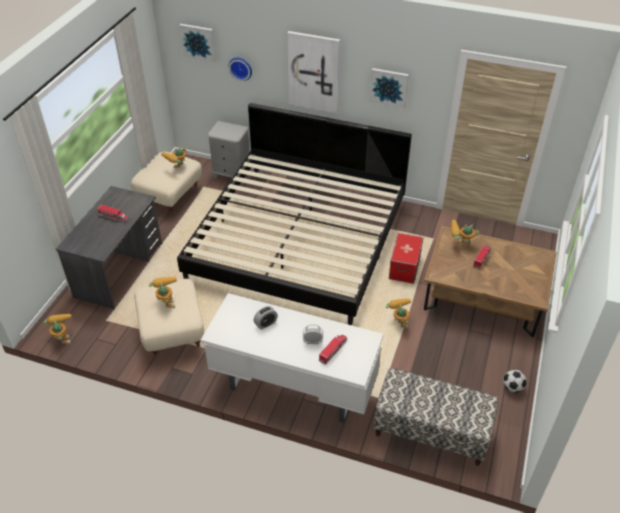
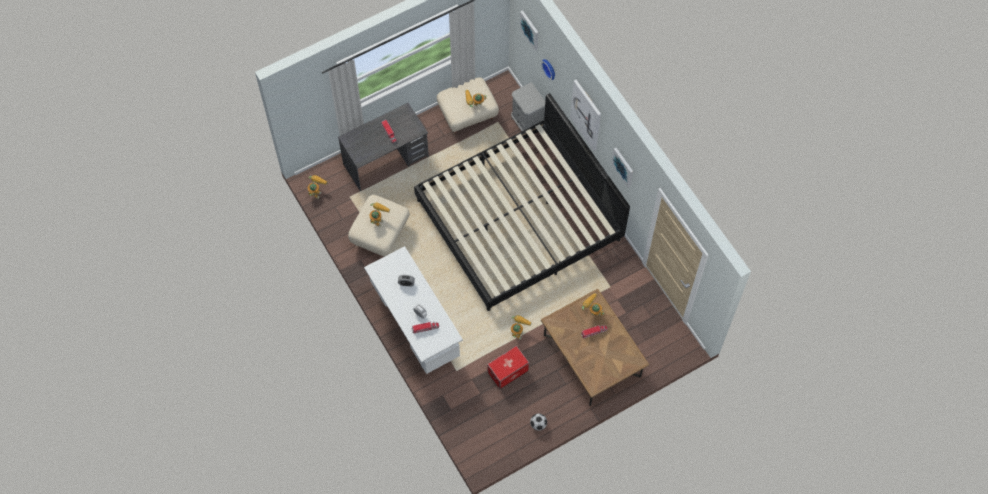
camera: 40 degrees right, 20 degrees up
bench [373,368,498,466] -> none
storage box [389,233,423,284] -> storage box moved to [487,345,529,389]

